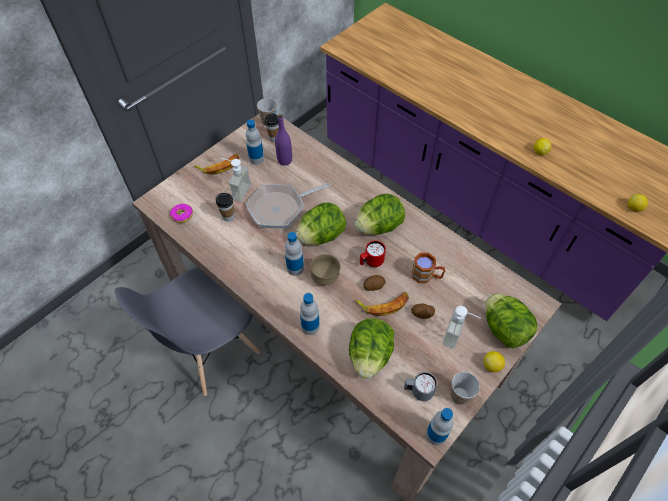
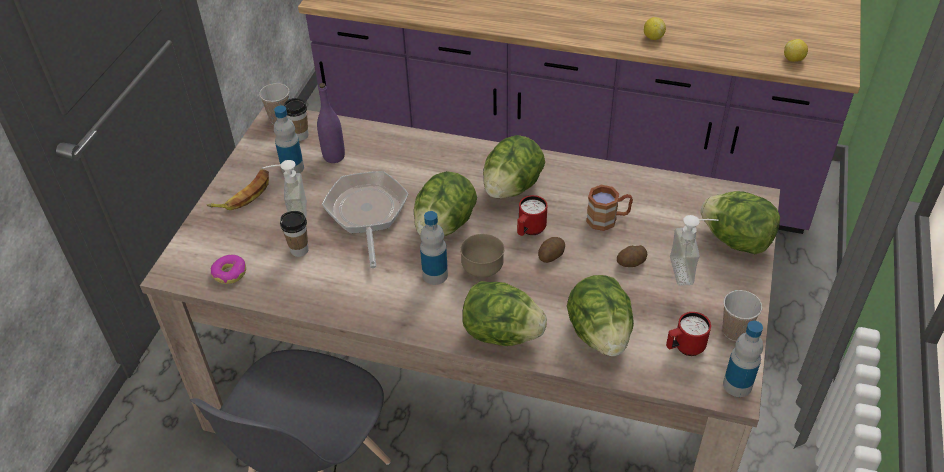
camera: 25 degrees left, 10 degrees down
frying pan [246,183,330,228] -> frying pan turned 135 degrees clockwise [322,171,409,268]
bottle [300,293,320,335] -> lettuce [462,281,547,346]
banana [354,292,409,316] -> none
grey mug [404,372,437,401] -> red mug [666,312,711,356]
lemon [483,351,505,372] -> none

